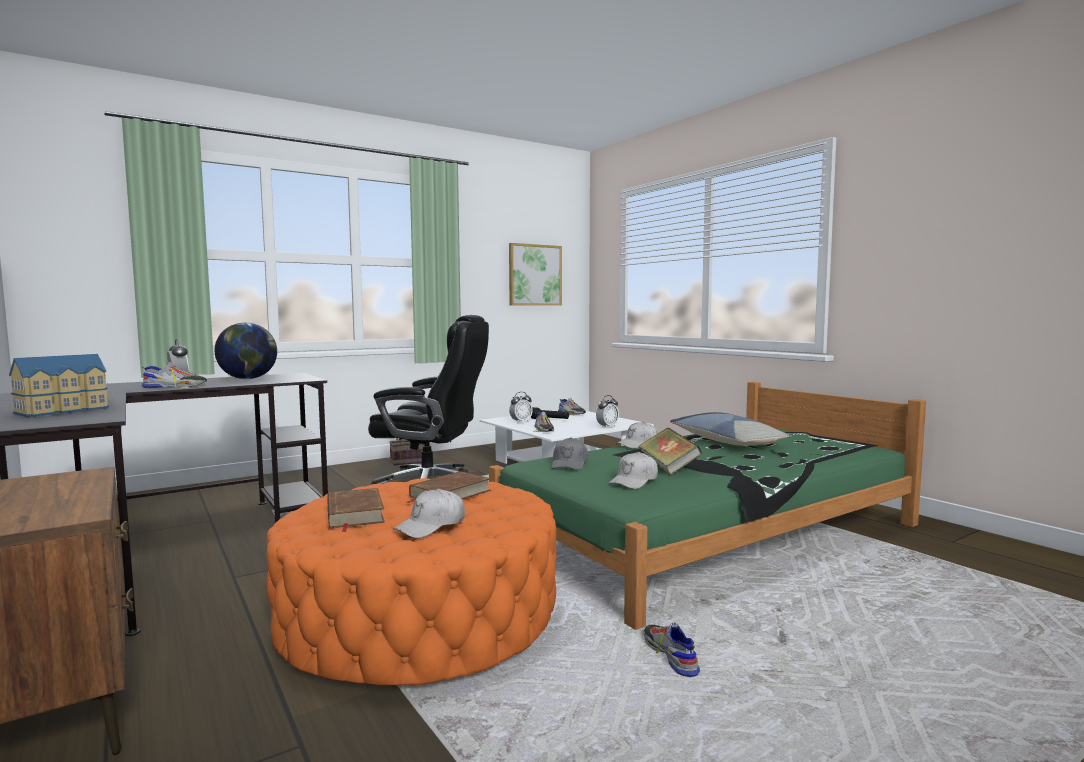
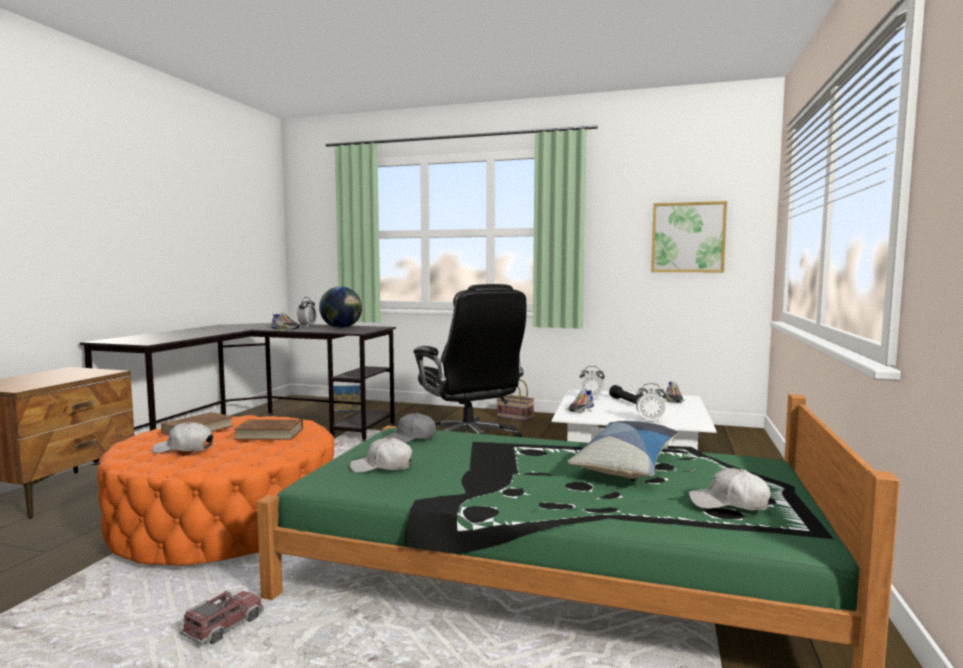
camera: 50 degrees right, 0 degrees up
toy house [9,354,109,417] -> toy house moved to [333,385,361,412]
white cap [616,421,659,449] -> white cap moved to [689,468,770,510]
book [639,428,702,475] -> none
shoe [643,622,700,677] -> toy truck [180,590,264,644]

